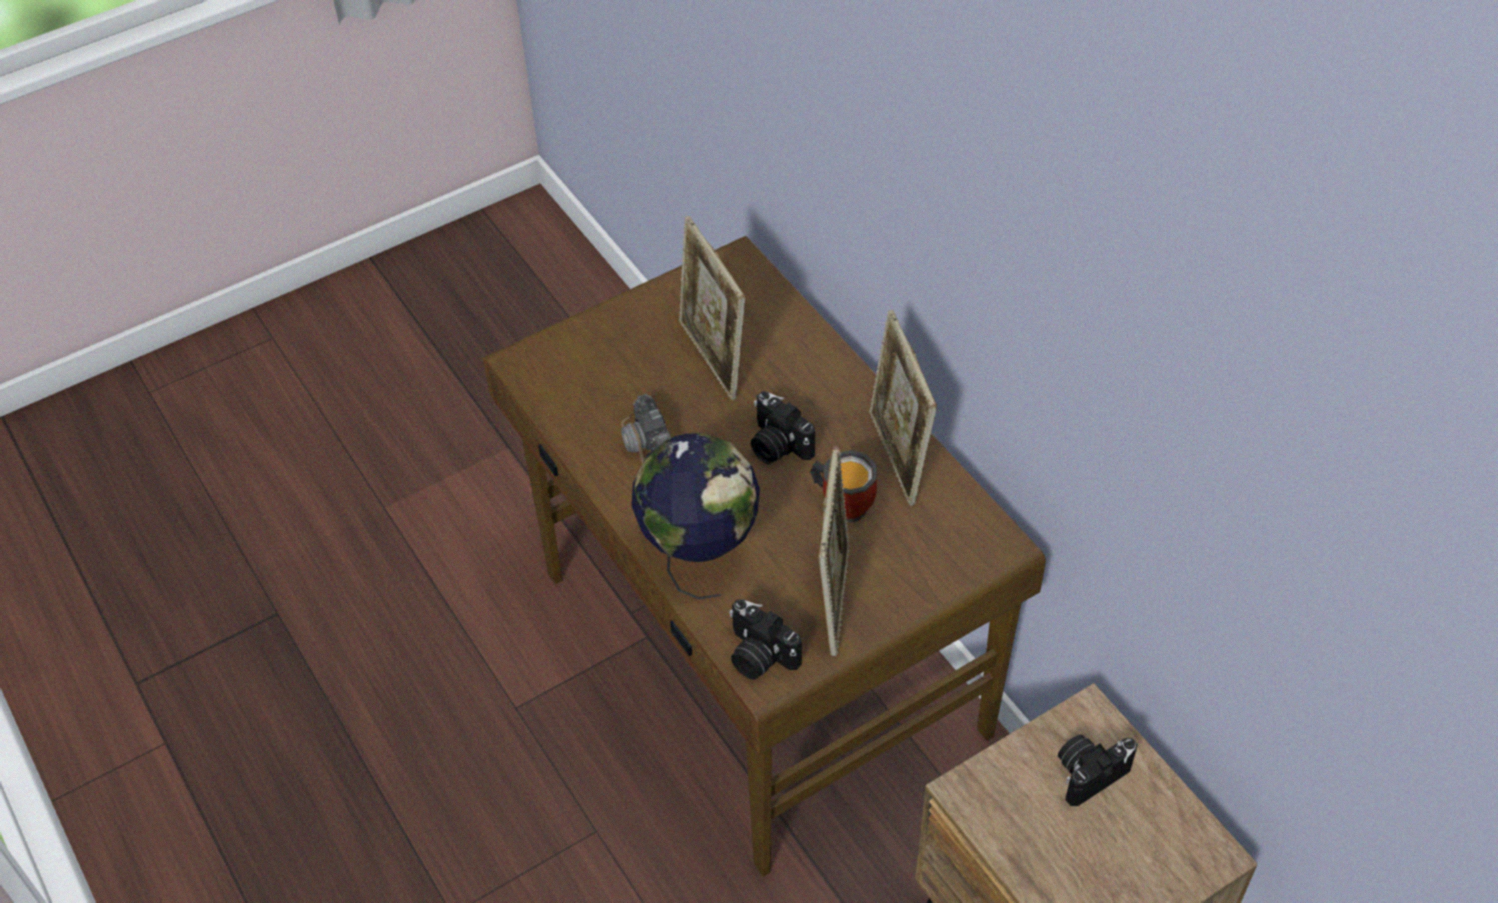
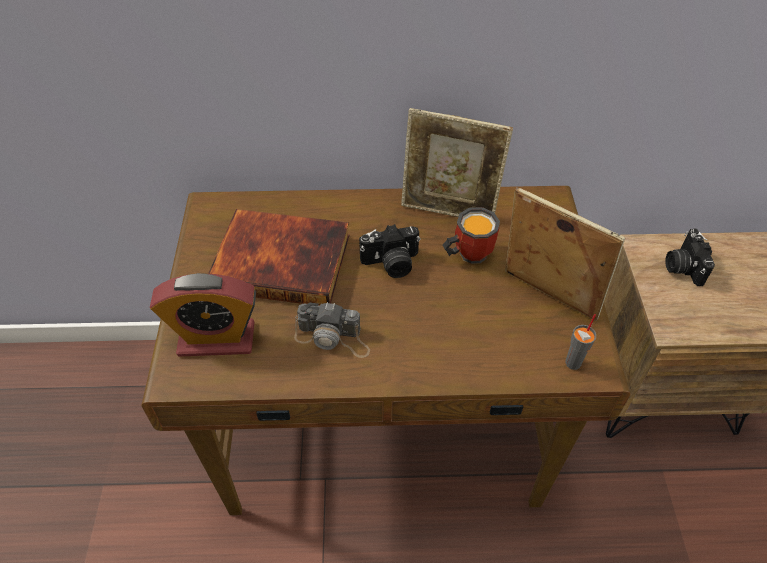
camera: 60 degrees left, 0 degrees up
globe [632,433,760,600] -> none
picture frame [678,216,745,400] -> book [208,209,350,306]
camera [729,599,802,680] -> grey cup [565,314,596,370]
none -> alarm clock [150,273,256,357]

